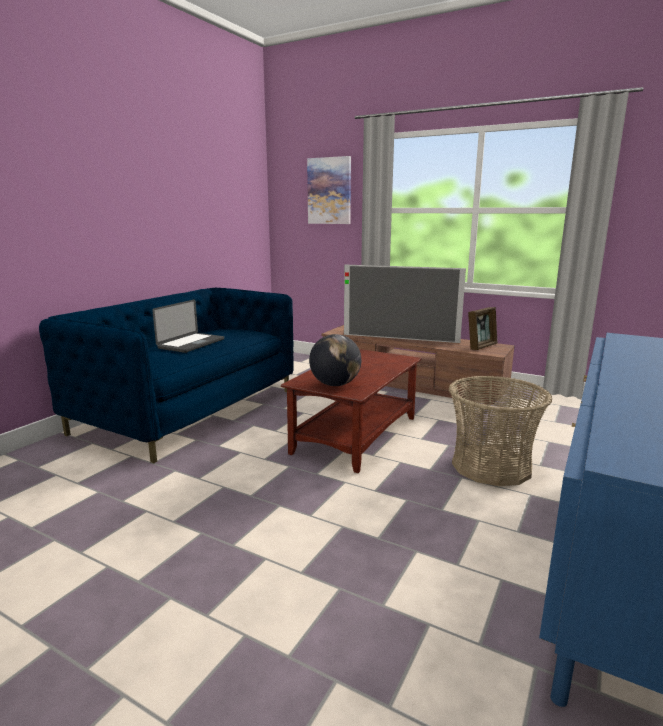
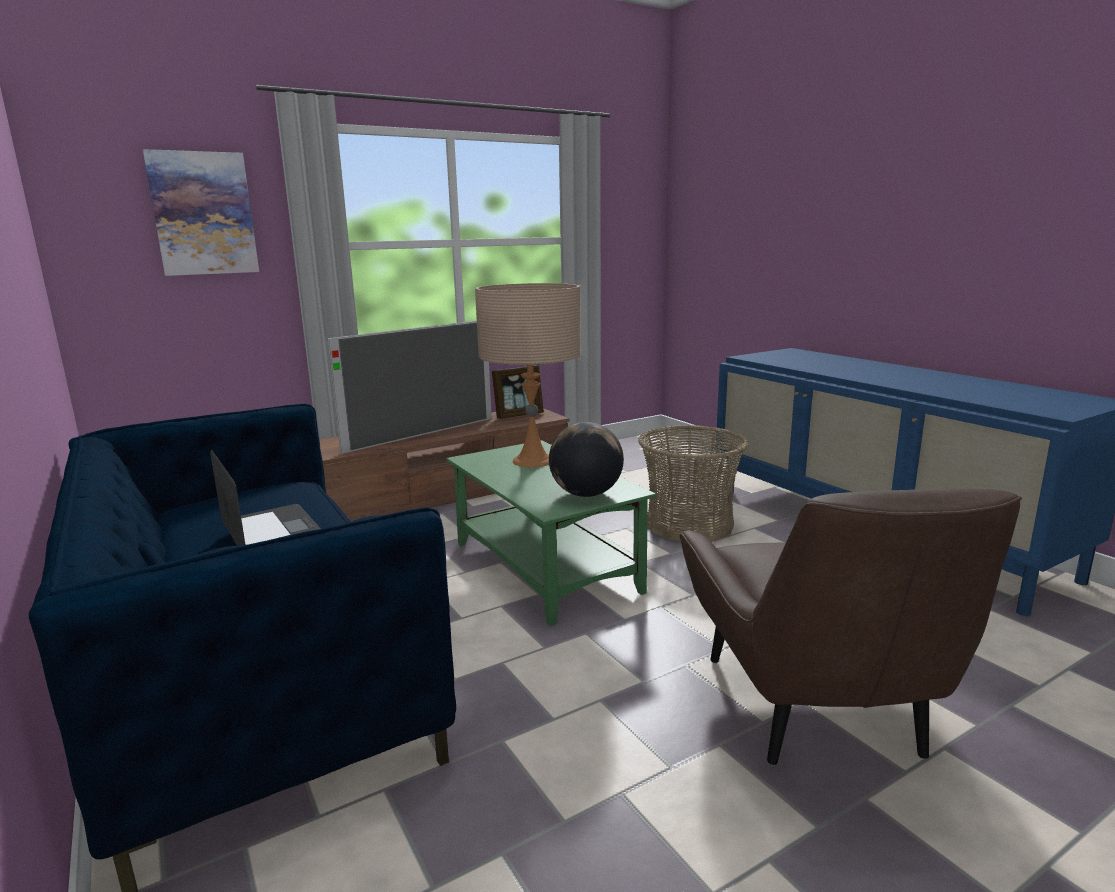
camera: 60 degrees left, 0 degrees up
brown coffee table [281,349,422,473] -> green coffee table [446,440,656,626]
picture frame [468,307,498,350] -> picture frame turned 75 degrees clockwise [492,365,544,419]
none -> beige table lamp [475,283,581,468]
none -> brown armchair [679,489,1022,766]

